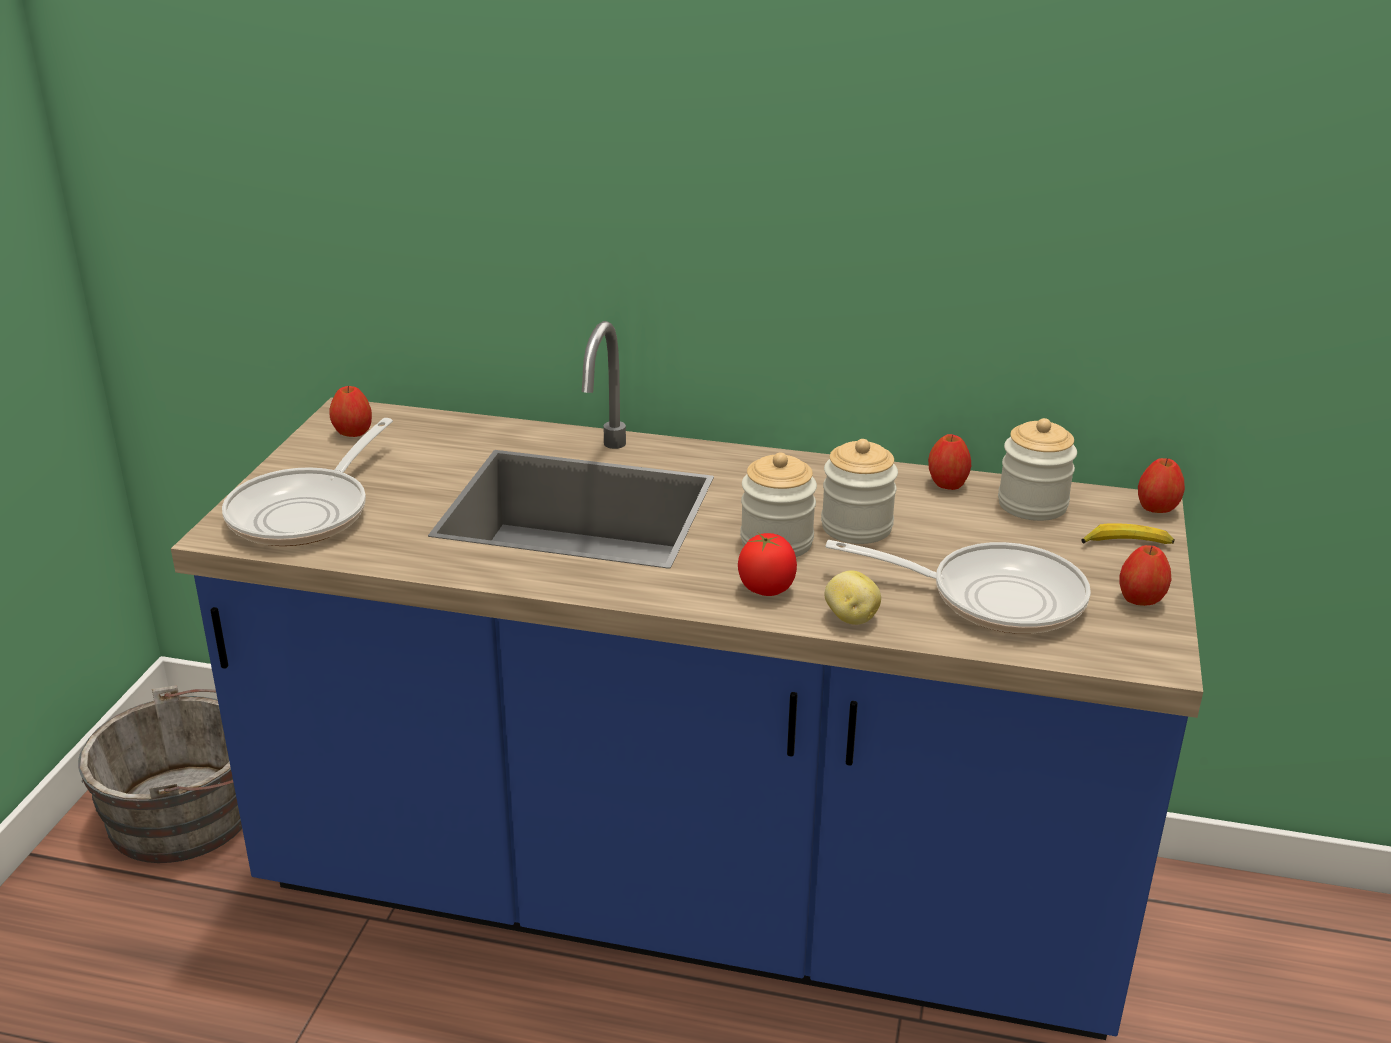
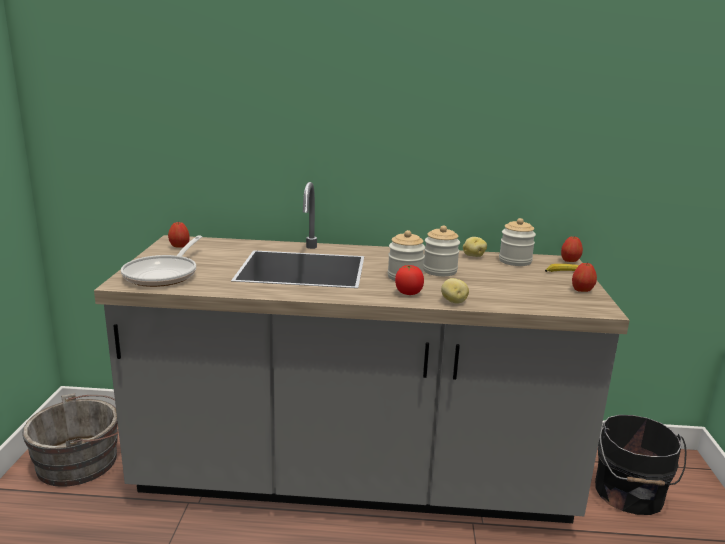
camera: 10 degrees left, 10 degrees down
blue counter [171,321,1203,1040] -> grey counter [94,182,630,523]
frying pan [825,540,1091,634] -> none
apple [928,434,971,490] -> potato [463,237,487,257]
none -> black bucket [595,415,687,515]

